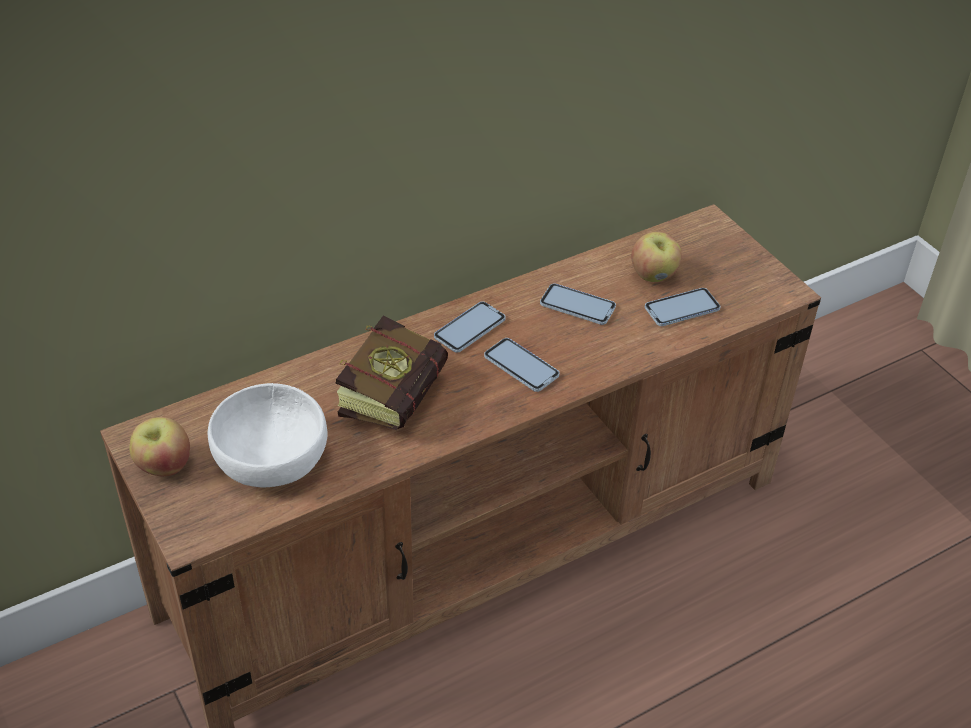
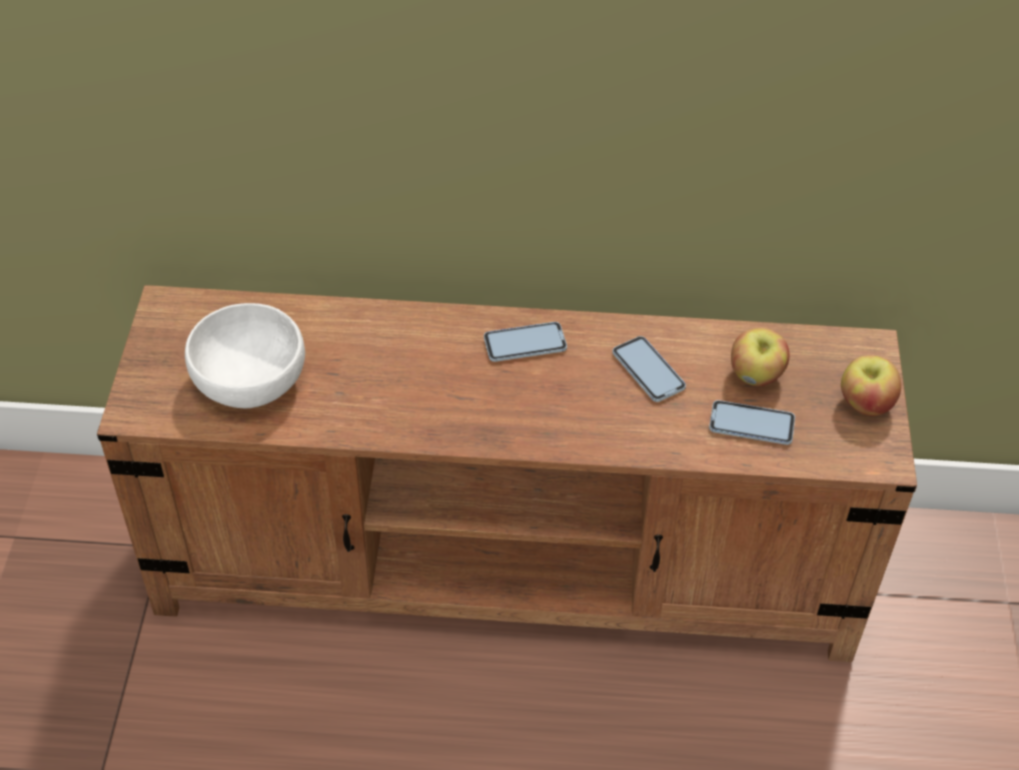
camera: 35 degrees right, 5 degrees up
apple [129,417,190,476] -> apple moved to [841,355,901,416]
book [336,316,448,430] -> none
phone [484,338,560,392] -> none

